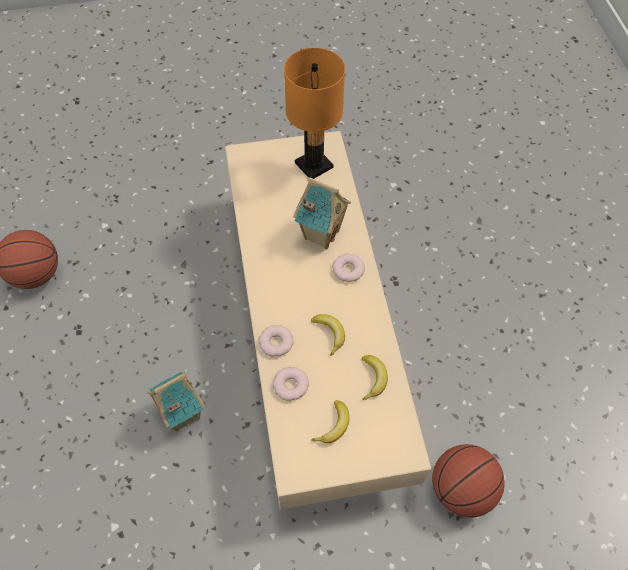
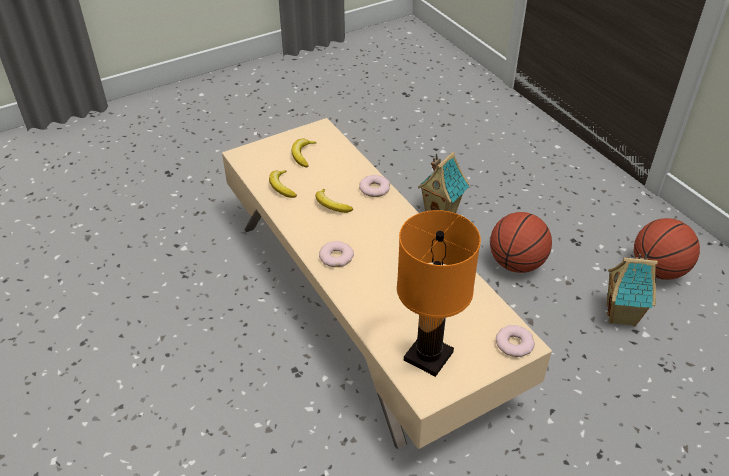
camera: 160 degrees right, 15 degrees down
donut [272,367,309,401] -> donut moved to [496,325,535,357]
toy house [293,177,351,249] -> toy house moved to [607,252,658,327]
basketball [432,444,505,518] -> basketball moved to [490,212,552,273]

